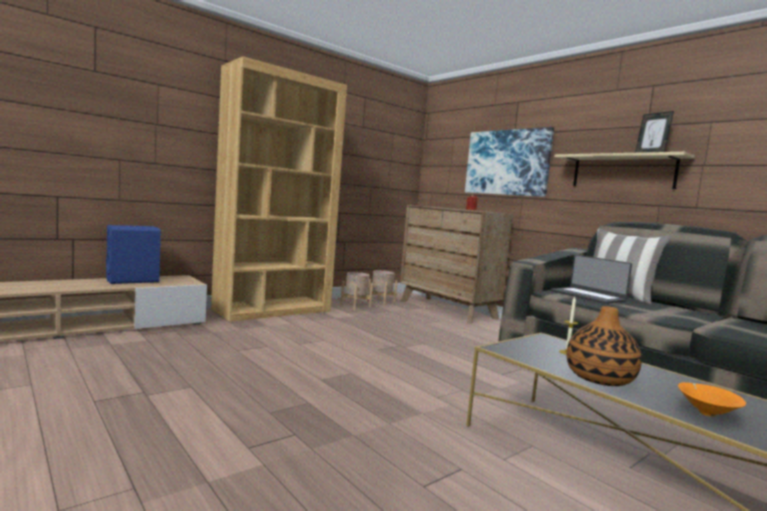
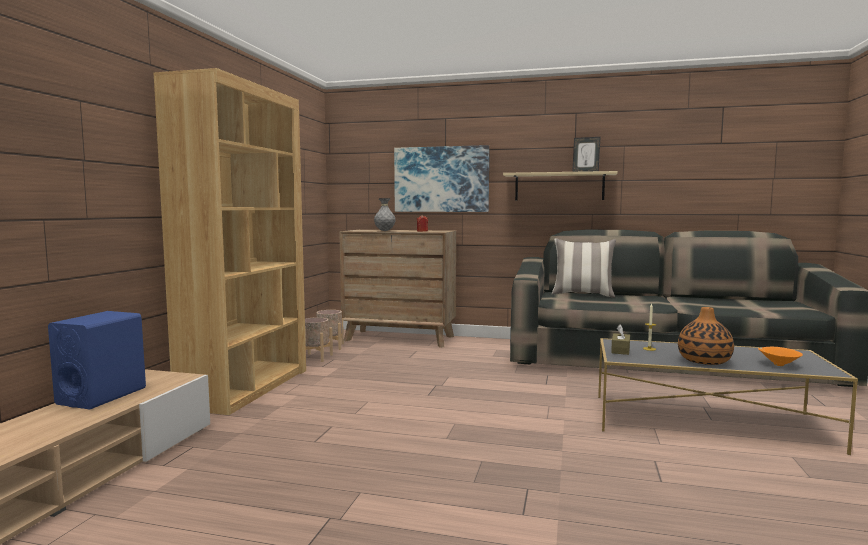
camera: 35 degrees left, 0 degrees up
laptop [551,254,632,304] -> none
none -> grey vase [374,198,396,231]
none -> brown tissue box [611,324,630,355]

